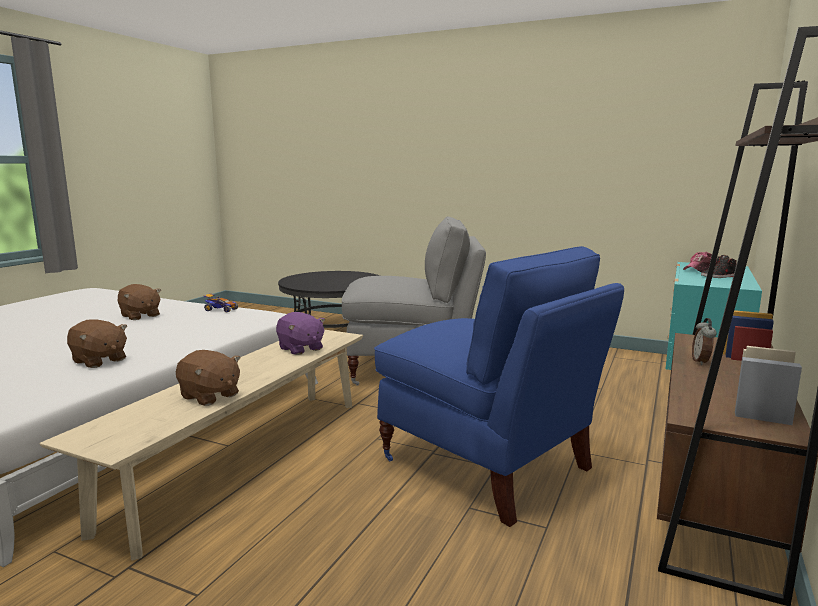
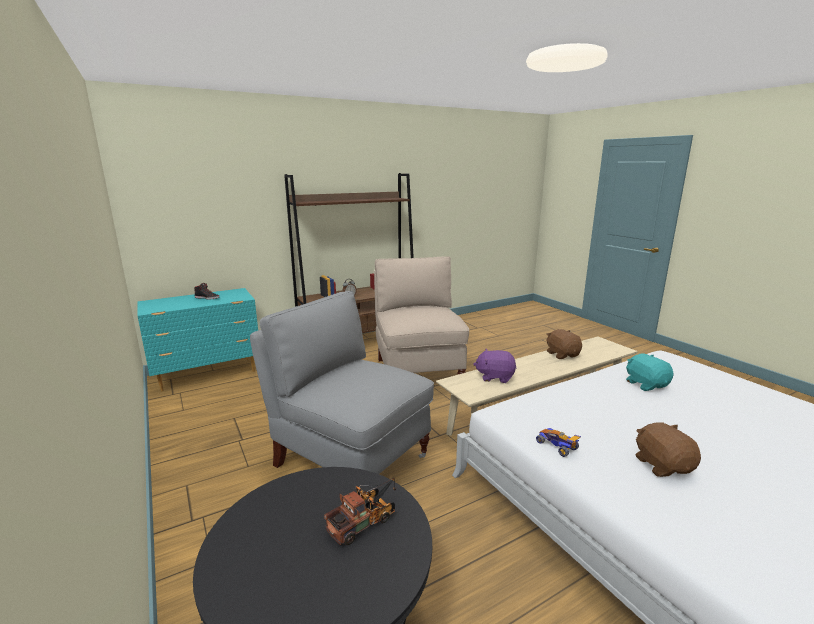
camera: 145 degrees left, 5 degrees up
brown plush toy [67,319,127,368] -> turquoise plush toy [626,354,674,391]
purple plush toy [276,312,325,355] -> purple plush toy turned 75 degrees counterclockwise [473,349,517,383]
blue chair [374,246,624,527] -> beige chair [374,256,469,374]
cap [683,252,719,272] -> none
none -> toy truck [324,478,396,545]

